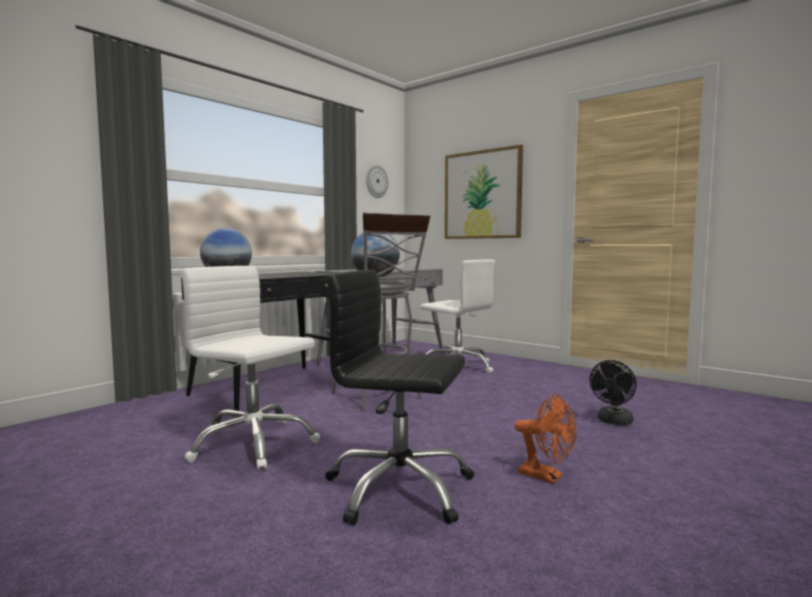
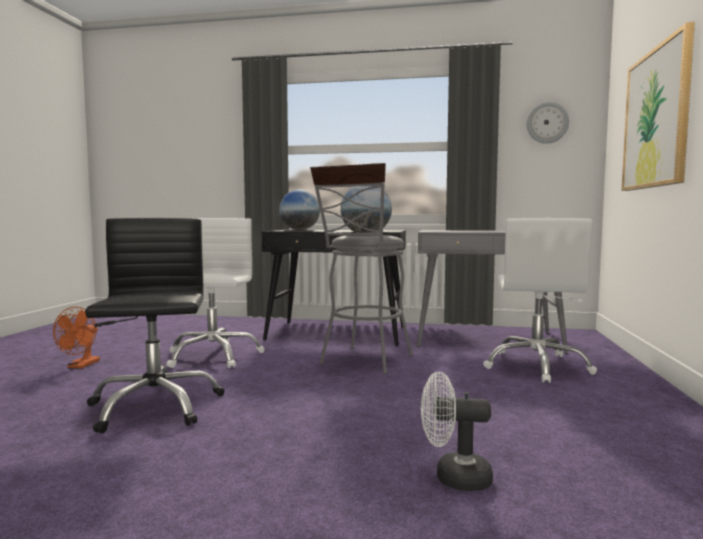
camera: 60 degrees right, 0 degrees up
orange fan [514,394,576,484] -> orange fan moved to [53,306,100,368]
black fan [589,360,637,425] -> white fan [421,372,493,491]

